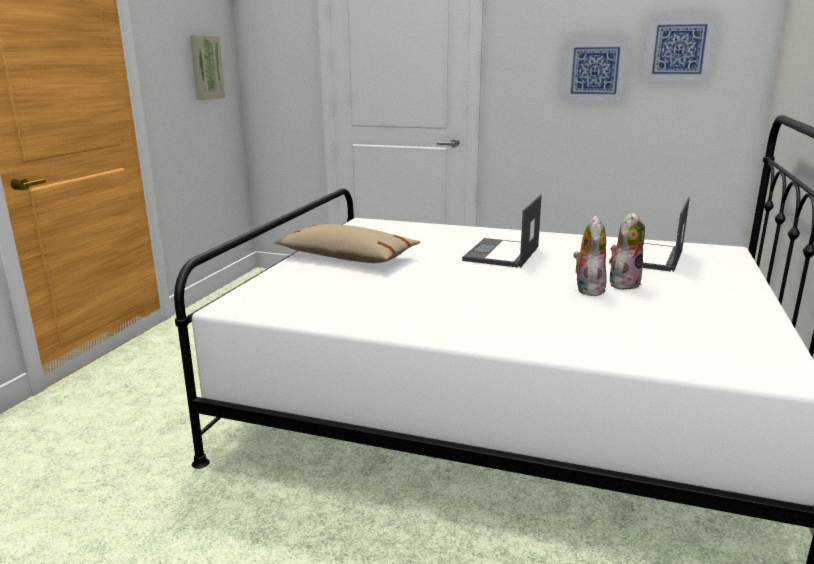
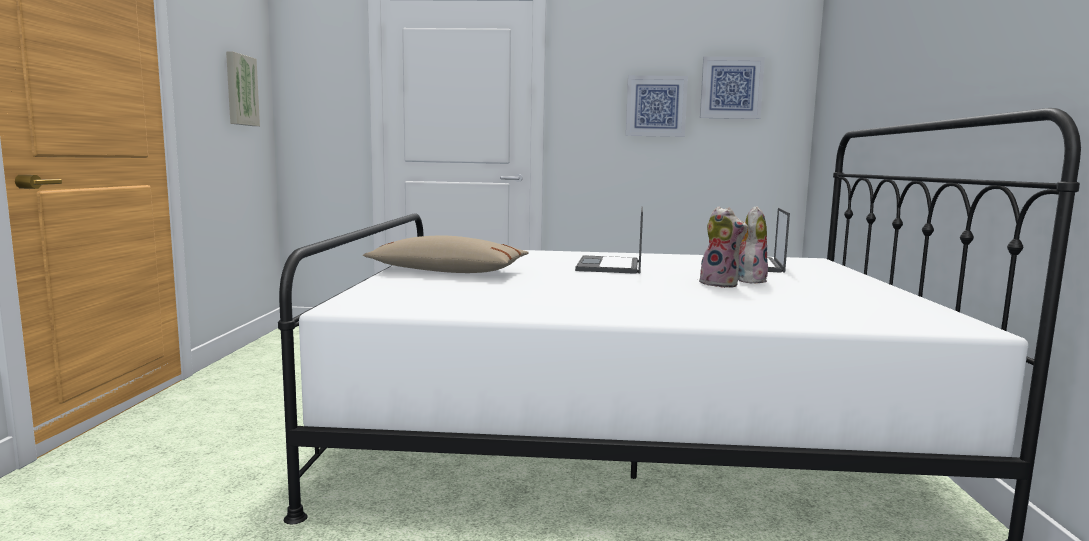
camera: 15 degrees left, 10 degrees down
plush toy [573,216,607,296] -> plush toy turned 135 degrees clockwise [699,206,748,288]

